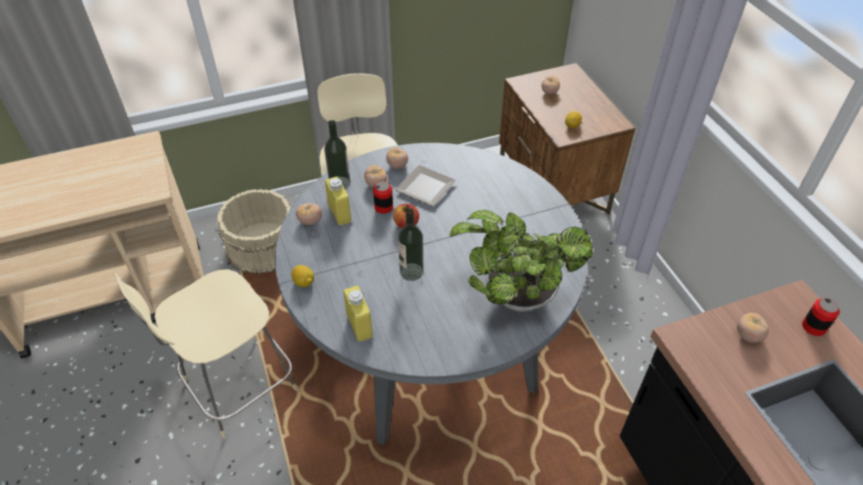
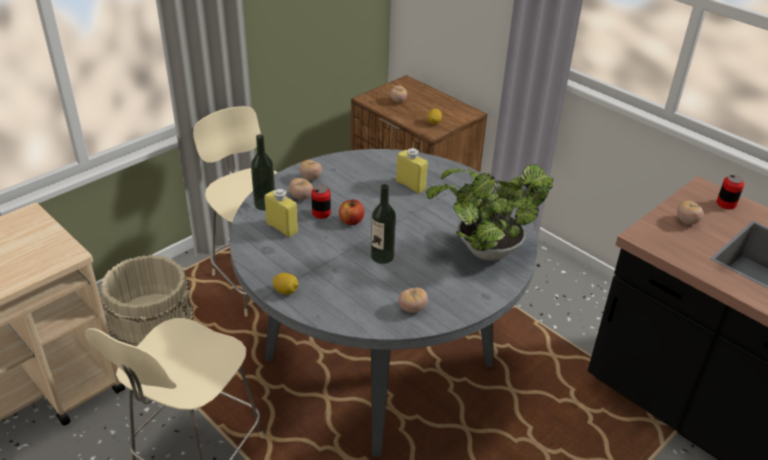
camera: 25 degrees left, 10 degrees down
tomato [296,203,322,225] -> tomato moved to [398,287,428,313]
yellow bottle [343,286,373,342] -> yellow bottle moved to [396,148,428,194]
plate [395,165,456,206] -> none

